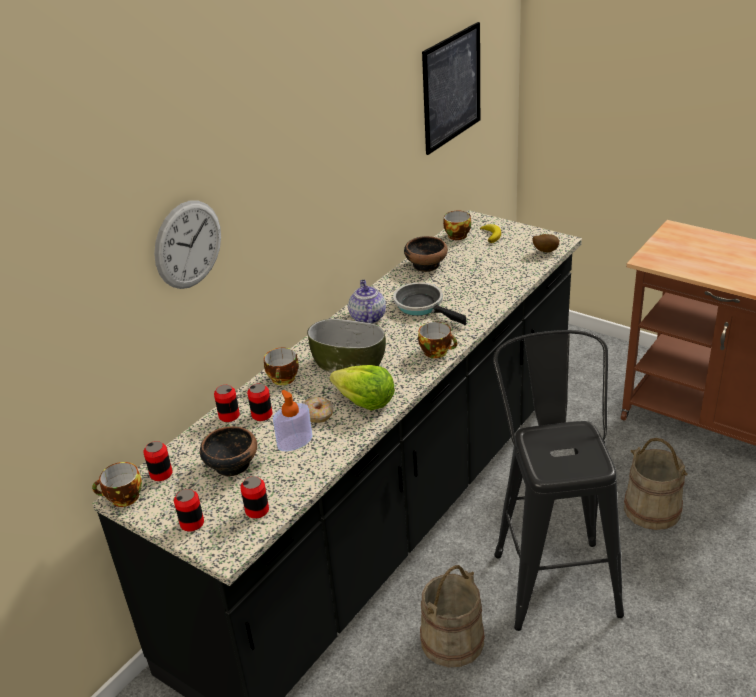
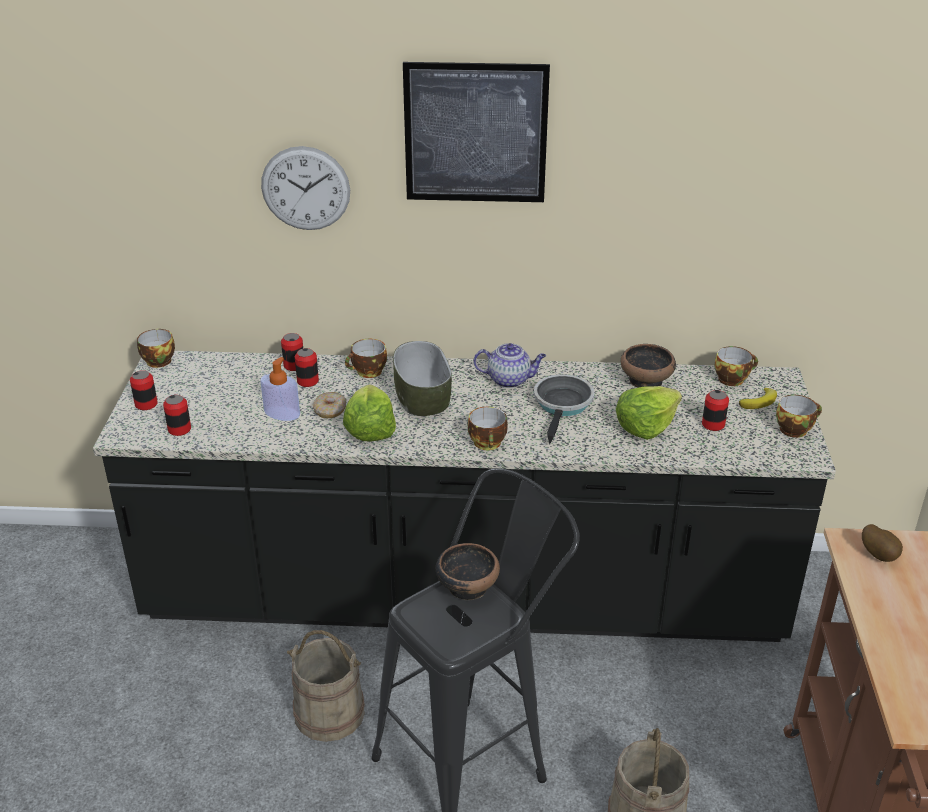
camera: 55 degrees right, 0 degrees up
can [143,441,173,481] -> can moved to [702,390,729,431]
bowl [200,426,257,477] -> bowl moved to [436,543,500,600]
teapot [348,280,386,324] -> teapot turned 45 degrees clockwise [473,343,546,388]
picture [422,22,480,155] -> picture moved to [403,62,550,202]
potato [532,234,559,253] -> potato moved to [862,524,903,562]
none -> lettuce [616,386,682,440]
none -> cup [776,395,822,438]

